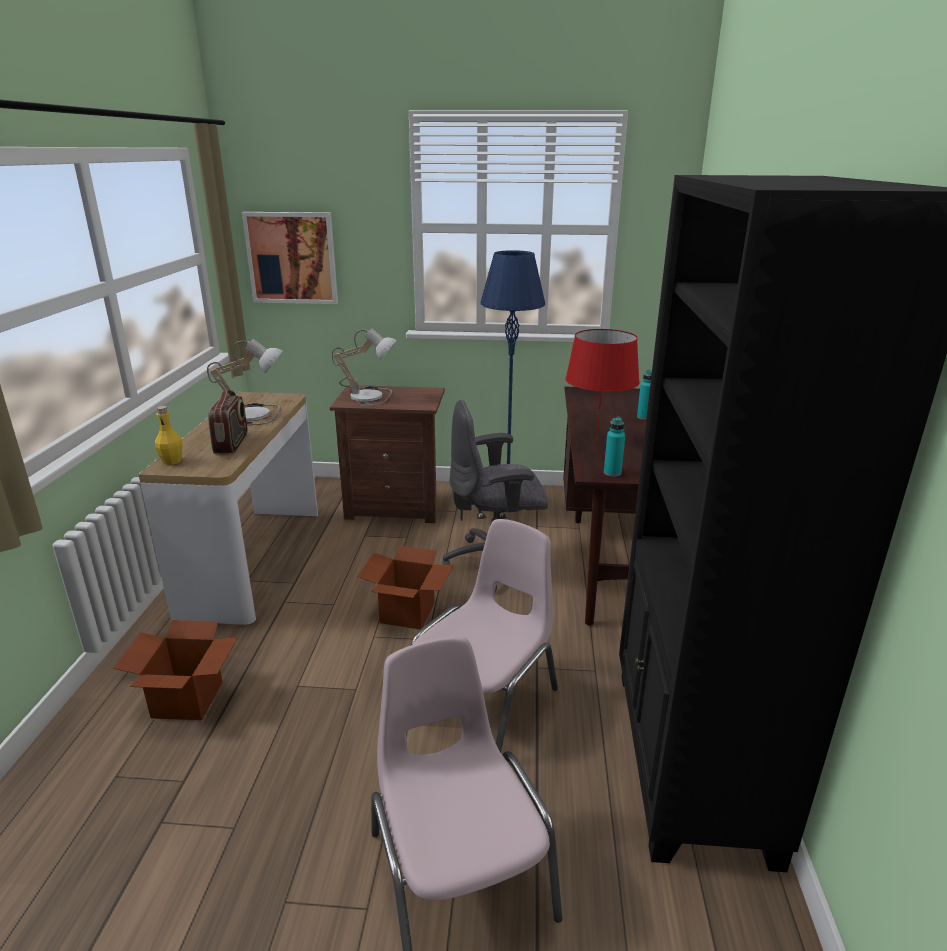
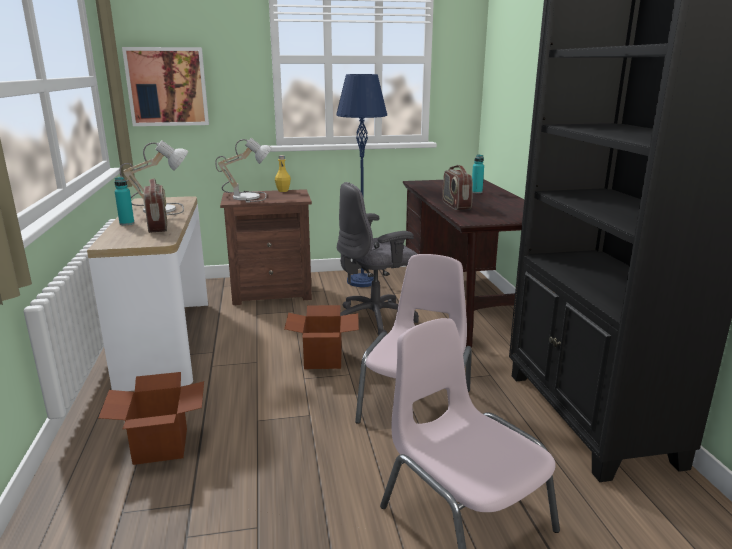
camera: 15 degrees left, 5 degrees down
yellow bottle [155,406,182,465] -> yellow bottle moved to [275,155,291,192]
red table lamp [565,329,640,442] -> radio [442,165,473,210]
turquoise bottle [604,417,625,477] -> turquoise bottle moved to [114,177,134,225]

